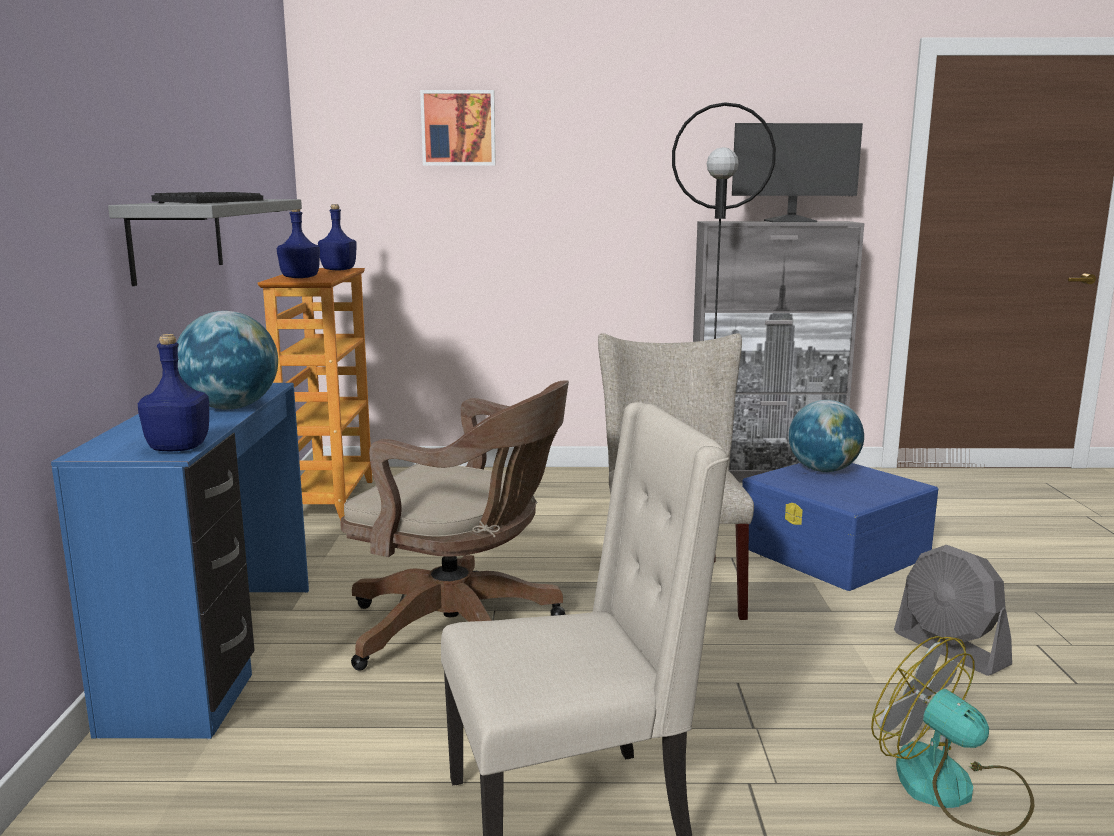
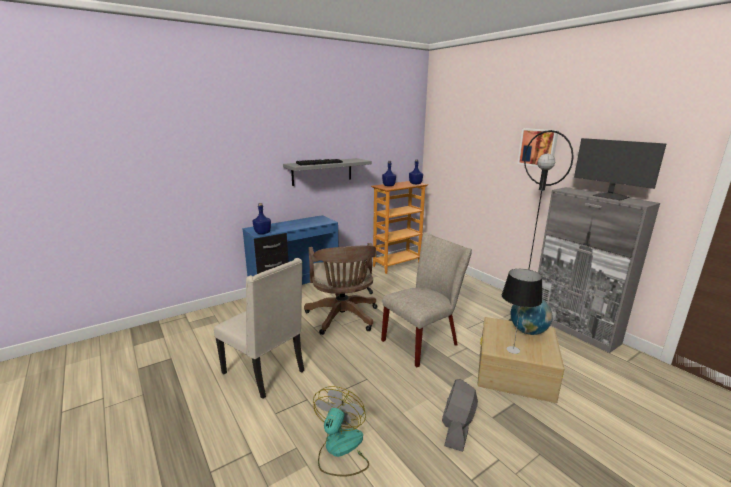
camera: 55 degrees right, 5 degrees up
globe [177,311,278,410] -> none
picture [420,90,496,166] -> picture moved to [518,128,559,167]
blue storage box [742,463,938,591] -> beige storage box [477,317,565,403]
none -> table lamp [502,269,542,354]

